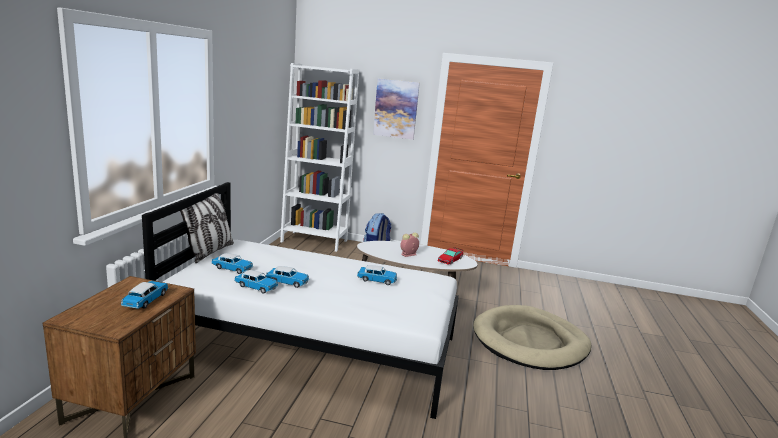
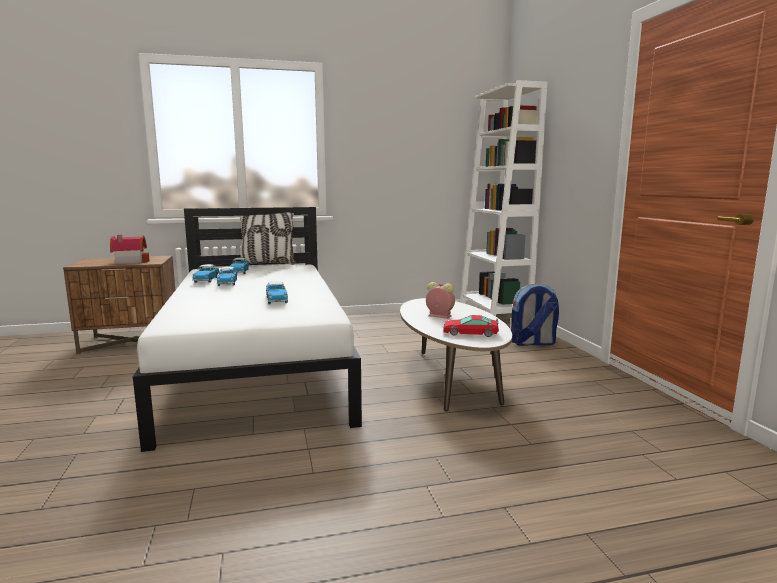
camera: 65 degrees right, 5 degrees down
toy car [121,281,168,309] -> toy house [110,234,150,265]
picture [373,78,420,140] -> none
beige dog bed [473,305,591,370] -> none

